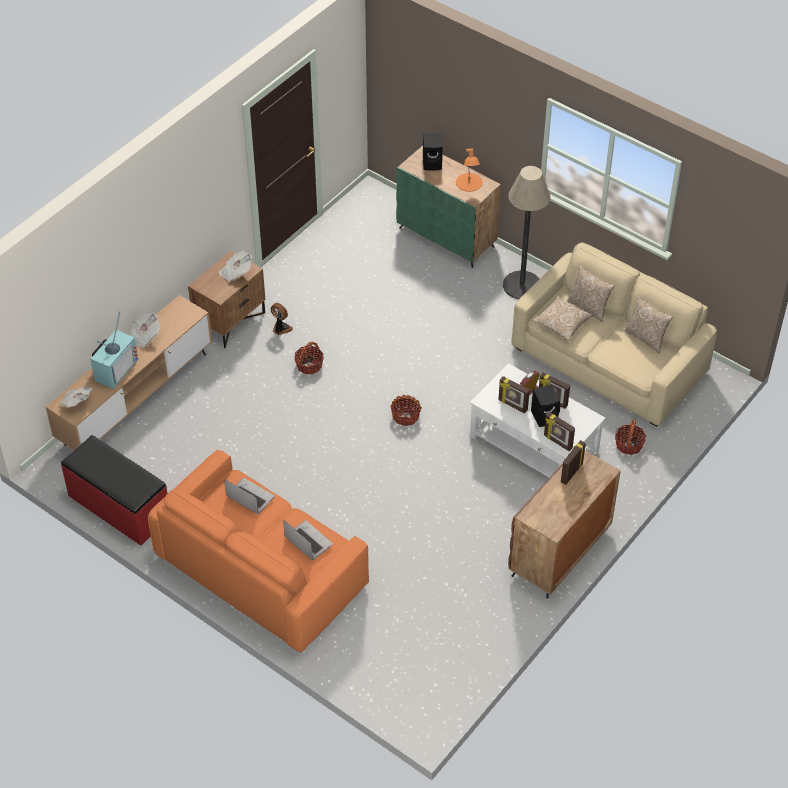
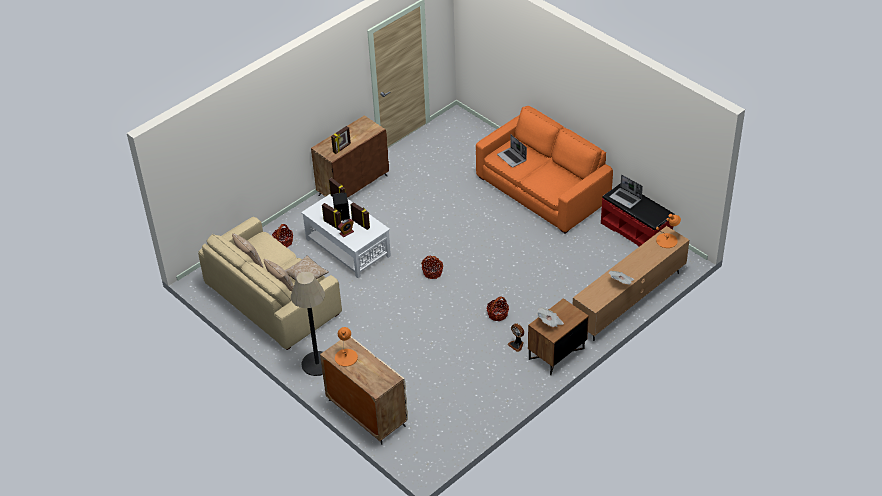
camera: 170 degrees left, 5 degrees down
newspaper [59,386,92,407] -> orange table lamp [656,214,681,248]
television [90,311,138,389] -> none
laptop [224,478,275,514] -> laptop moved to [609,175,643,209]
green cabinet [396,146,501,268] -> beige cabinet [320,337,408,445]
black speaker [423,133,443,171] -> none

